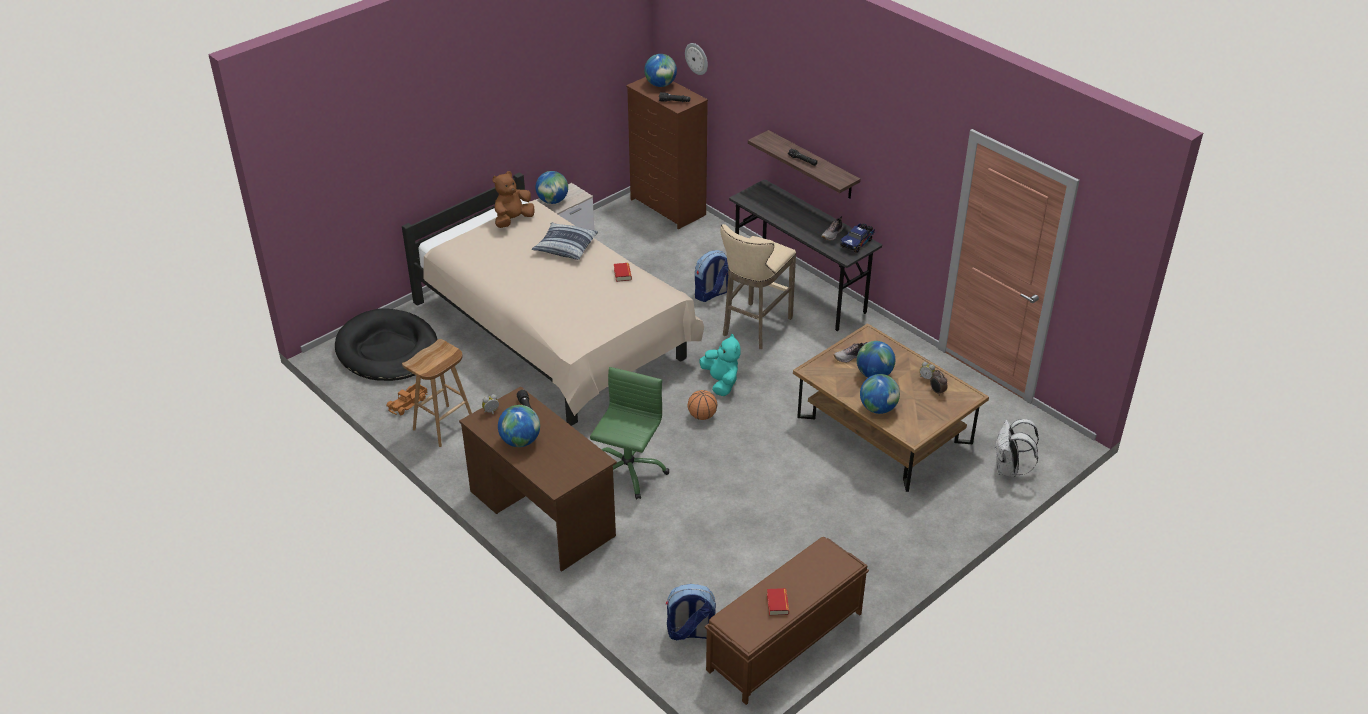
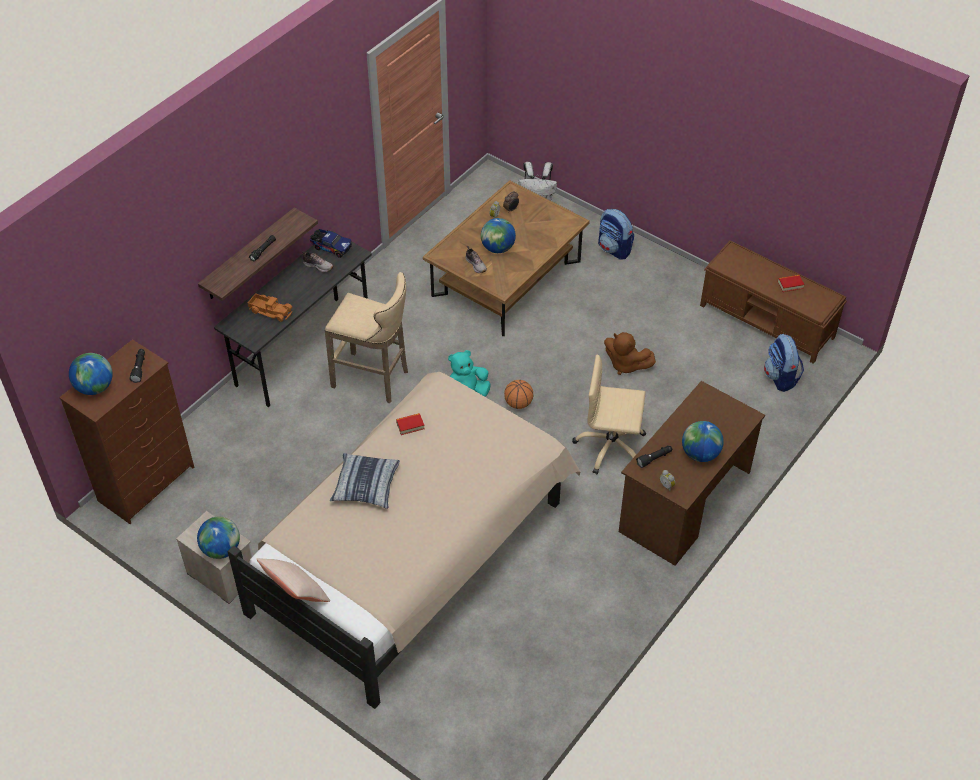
camera: 100 degrees left, 10 degrees up
black dog bed [335,309,438,381] -> none
toy truck [386,383,428,415] -> toy truck moved to [248,293,292,322]
brown stool [402,339,472,447] -> none
brown plush toy [492,171,535,228] -> brown plush toy moved to [604,332,656,375]
green office chair [590,367,669,500] -> beige office chair [572,355,646,474]
wall clock [685,43,708,75] -> none
backpack [695,250,728,302] -> backpack moved to [598,209,634,260]
globe [860,374,900,414] -> none
none -> beige pillow [257,558,330,602]

